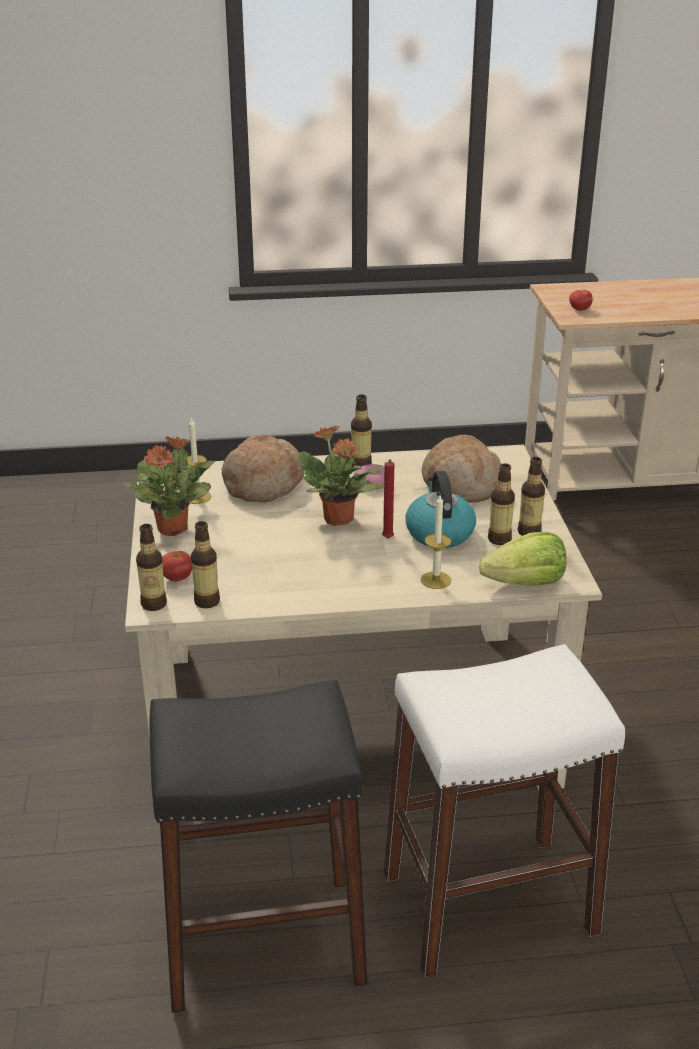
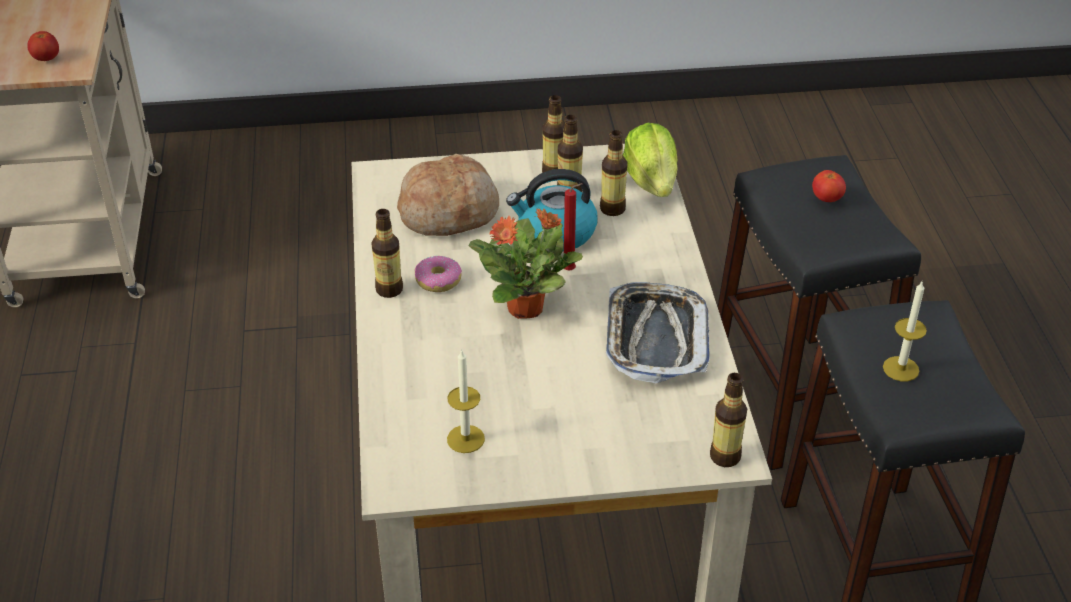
camera: 90 degrees left, 10 degrees up
potted plant [124,436,214,536] -> none
tomato [162,551,192,581] -> tomato moved to [812,170,846,202]
bottle [191,521,220,608] -> bottle moved to [600,130,628,216]
bread [222,434,305,502] -> none
white stool [384,644,625,977] -> black stool [718,155,921,470]
candle [421,495,451,589] -> candle moved to [883,280,927,381]
none -> tray [606,282,710,383]

